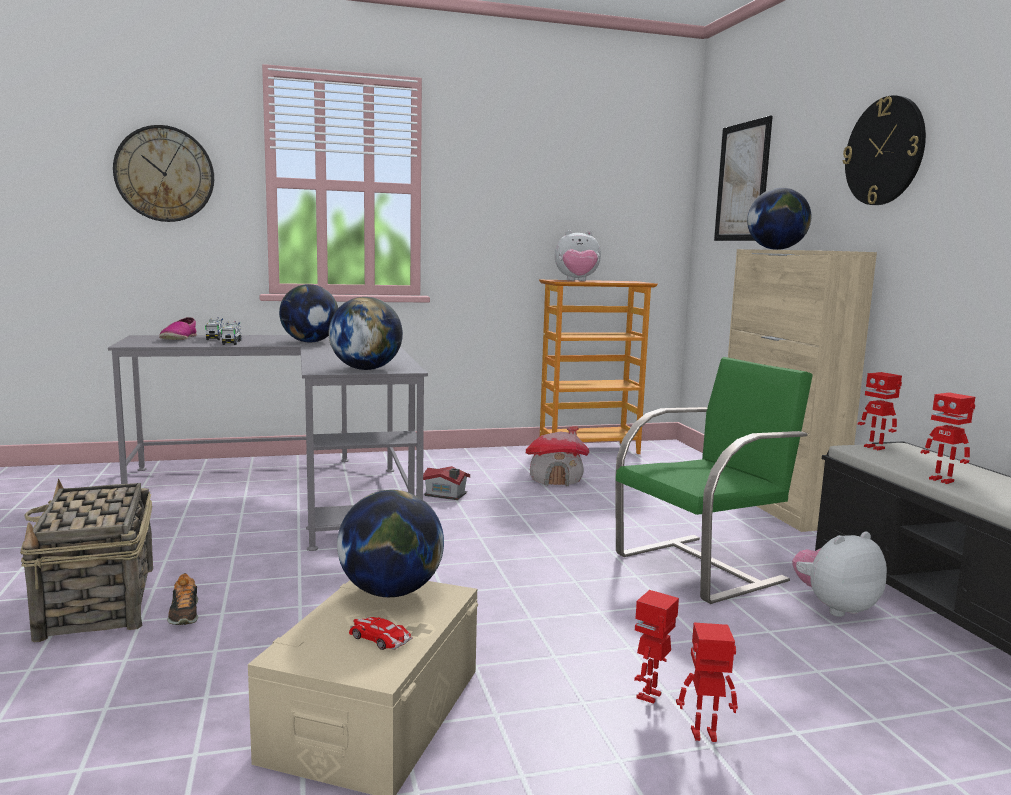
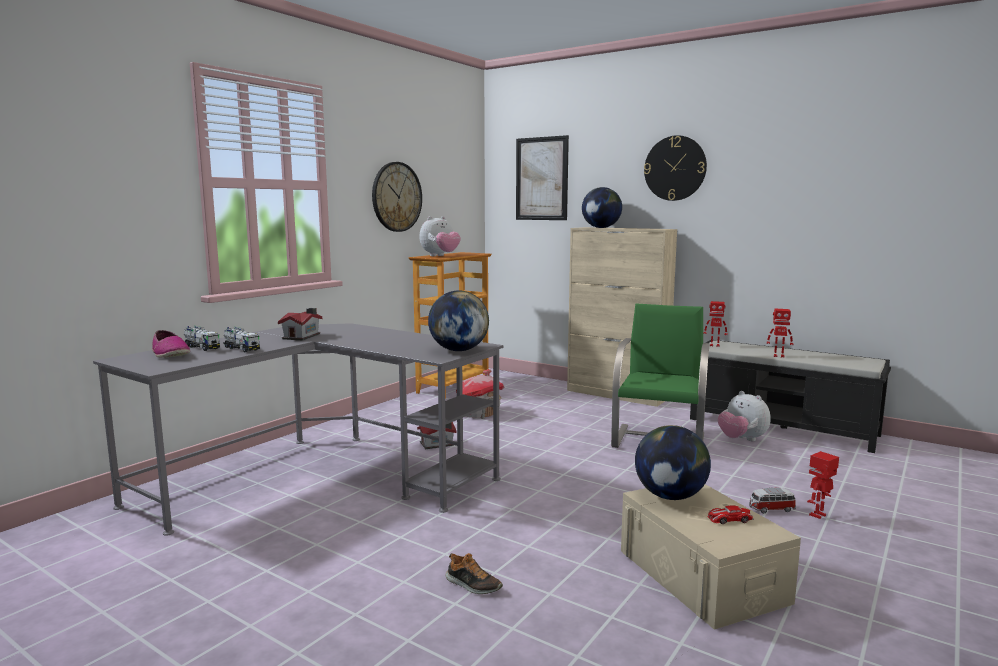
camera: 40 degrees left, 0 degrees up
basket [20,479,153,642] -> none
wall clock [113,125,214,222] -> wall clock moved to [372,162,422,232]
globe [279,284,338,342] -> toy house [278,308,322,341]
toy robot [634,590,679,704] -> toy car [749,488,796,513]
plush toy [792,531,887,617] -> plush toy turned 60 degrees counterclockwise [718,391,771,441]

